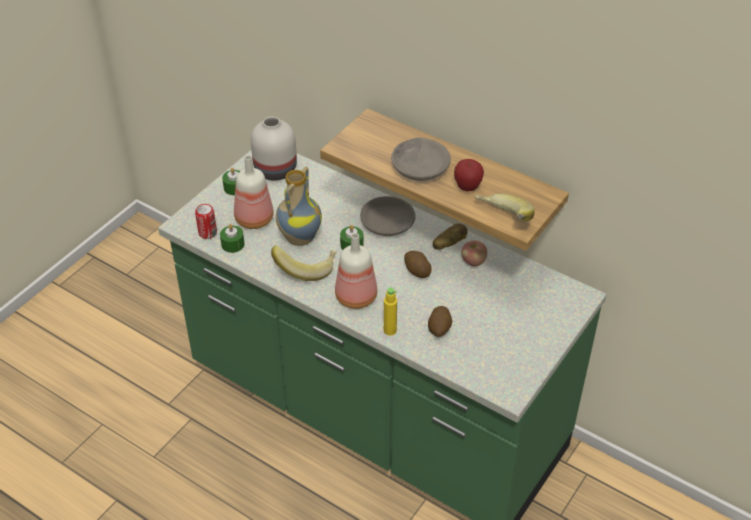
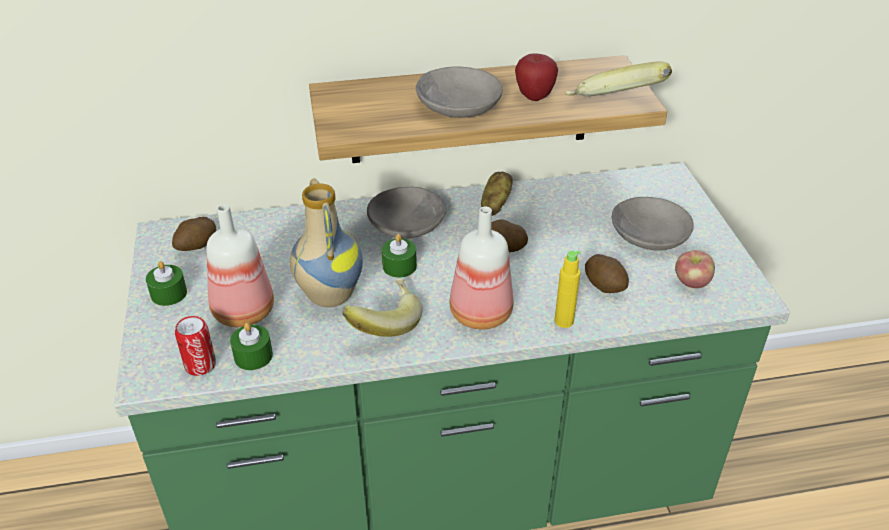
camera: 45 degrees left, 5 degrees down
white vase [251,116,297,181] -> potato [172,217,216,251]
apple [461,240,487,266] -> apple moved to [675,250,715,288]
none -> grey bowl [612,197,694,251]

